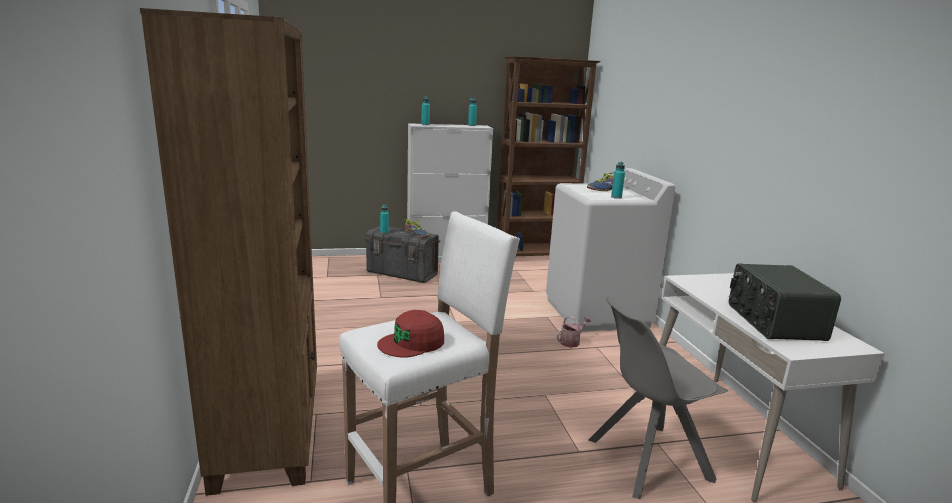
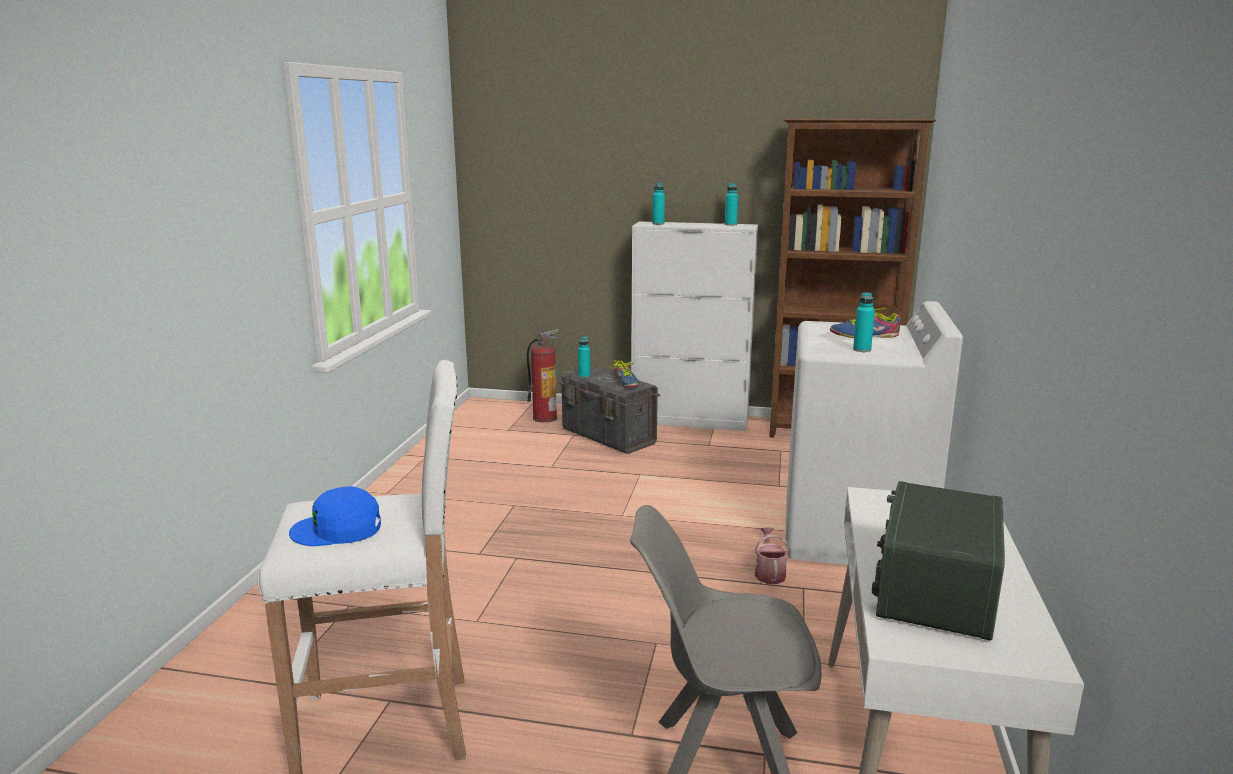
camera: 25 degrees right, 0 degrees up
brown bookcase [140,8,317,496] -> none
red cap [377,310,444,358] -> blue cap [289,486,381,546]
watering can [557,316,591,348] -> watering can turned 75 degrees counterclockwise [754,527,789,584]
none -> fire extinguisher [527,329,559,423]

